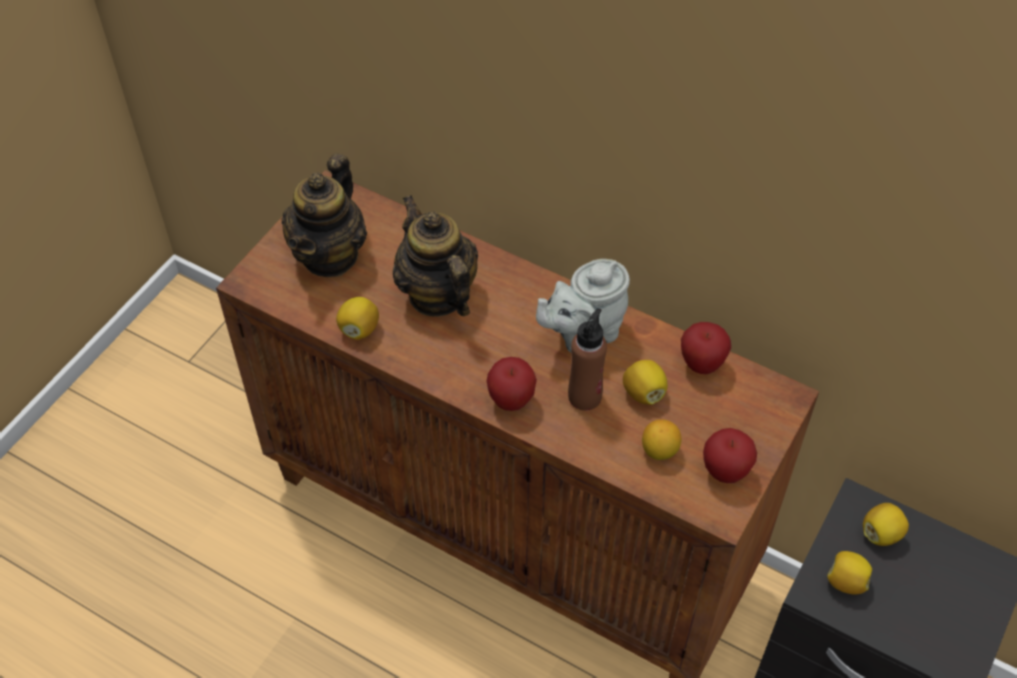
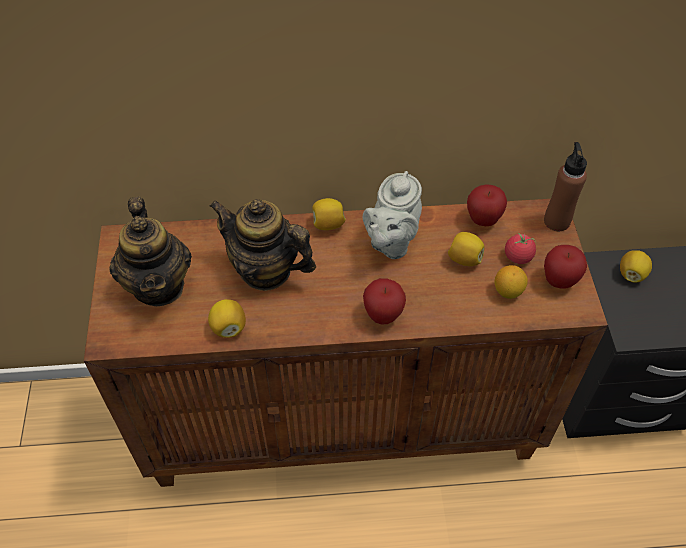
camera: 35 degrees left, 0 degrees up
brown bottle [568,308,607,410] -> brown bottle moved to [544,142,587,231]
lemon [827,551,872,595] -> lemon moved to [312,198,346,230]
none -> tomato [505,233,536,264]

